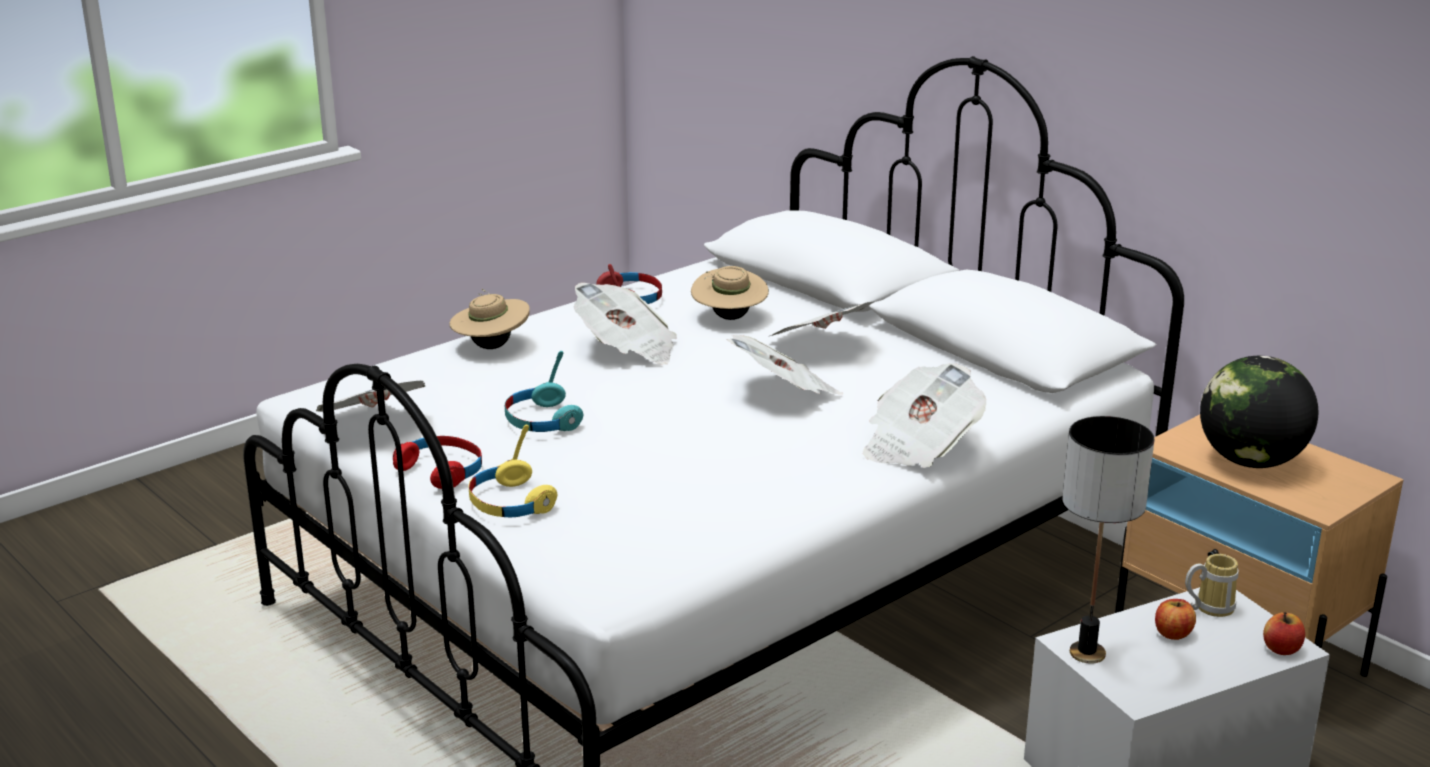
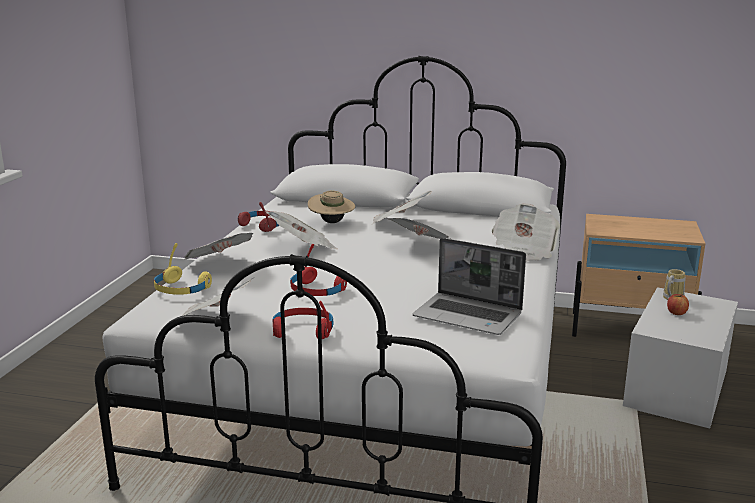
camera: 35 degrees left, 5 degrees down
beige hat [449,289,530,349] -> newspaper [184,233,253,259]
yellow headphones [469,425,558,517] -> yellow headphones moved to [154,243,212,295]
turquoise headphones [505,351,584,432] -> red headphones [290,244,347,296]
table lamp [1062,416,1154,664] -> none
globe [1200,356,1319,468] -> none
apple [1263,612,1305,655] -> none
none -> laptop [413,238,526,335]

